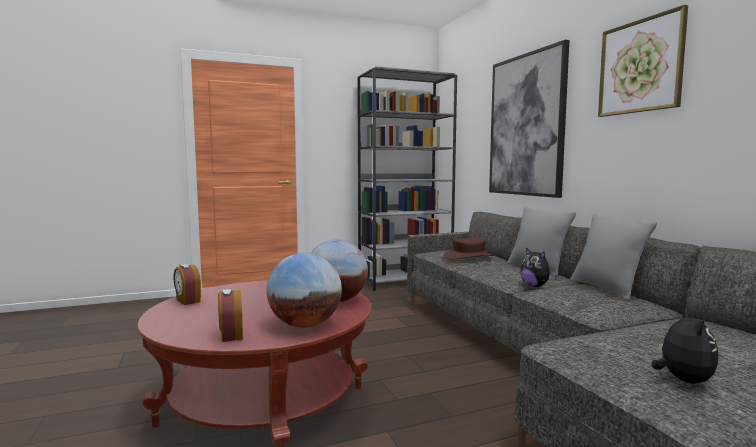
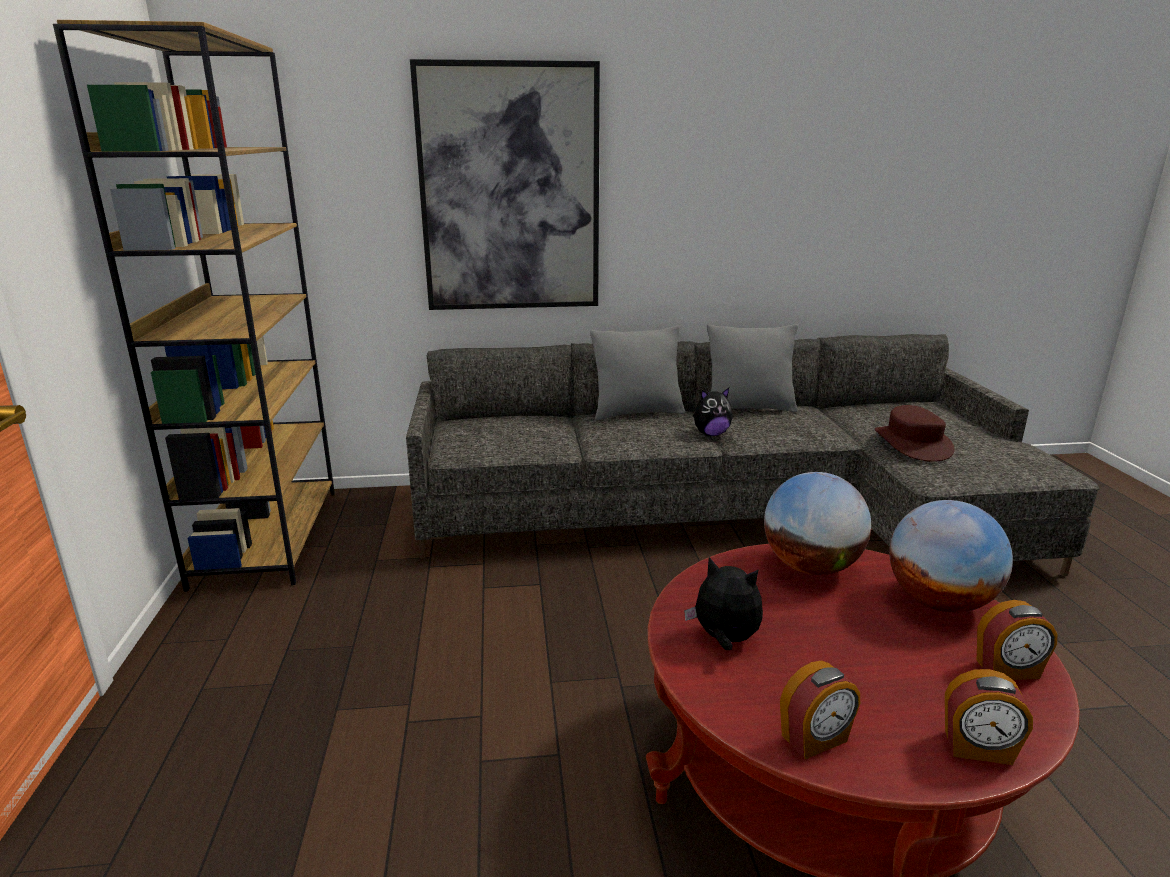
camera: 75 degrees left, 15 degrees up
grey bookcase [357,66,457,291] -> brown bookcase [53,20,335,592]
brown hat [443,237,494,259] -> brown hat moved to [875,405,955,462]
picture [598,5,688,117] -> none
plush toy [652,309,719,384] -> plush toy moved to [684,557,763,650]
none -> alarm clock [945,669,1033,765]

